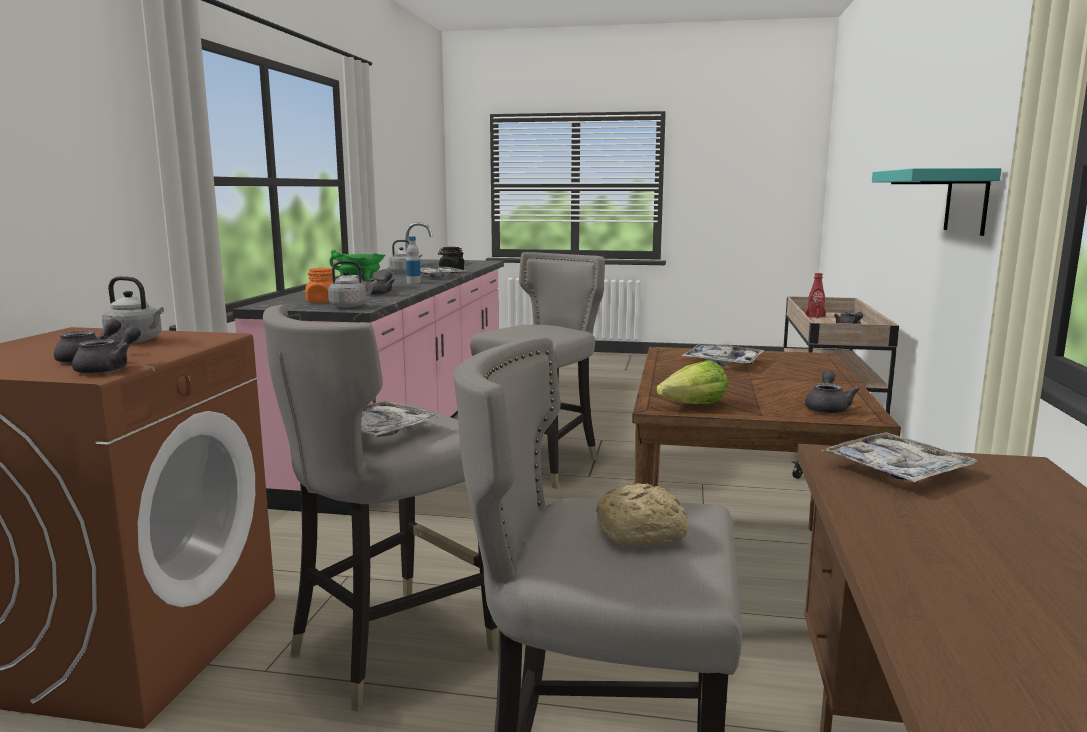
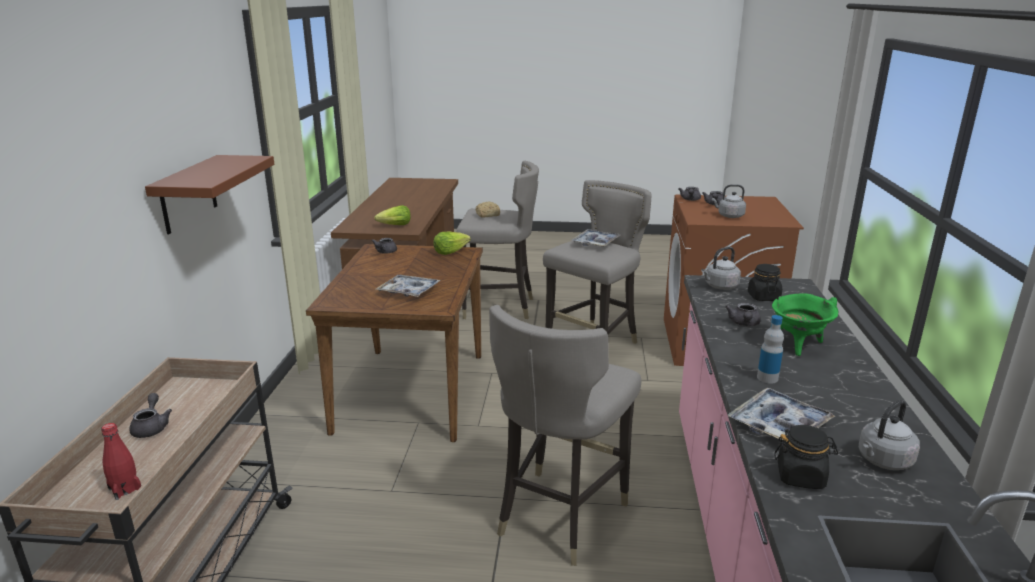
camera: 175 degrees right, 10 degrees up
orange jar [305,268,333,303] -> black jar [748,264,782,301]
tray [821,432,978,482] -> lettuce [374,205,411,225]
turquoise shelf [872,168,1002,236] -> brown shelf [145,155,274,234]

